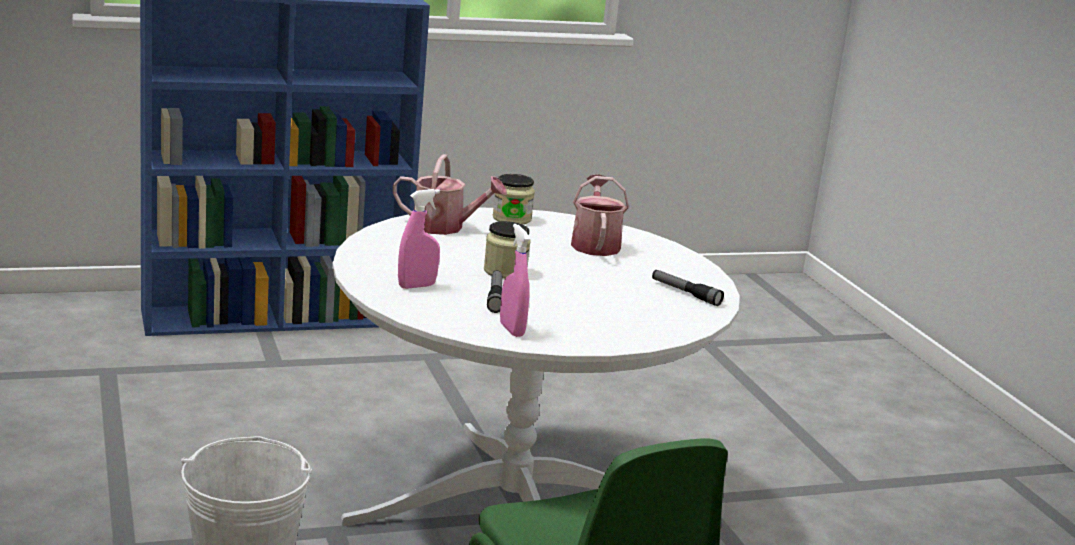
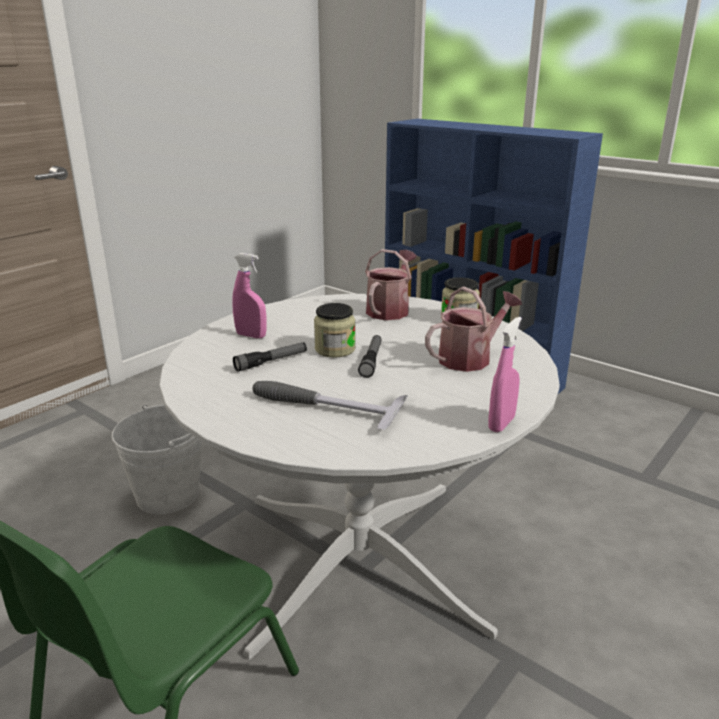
camera: 60 degrees right, 5 degrees up
watering can [393,154,507,235] -> watering can turned 135 degrees counterclockwise [365,249,417,320]
pink spray bottle [500,224,530,337] -> pink spray bottle moved to [488,317,522,432]
flashlight [652,270,724,306] -> flashlight moved to [358,335,382,378]
none -> hammer [252,381,408,430]

